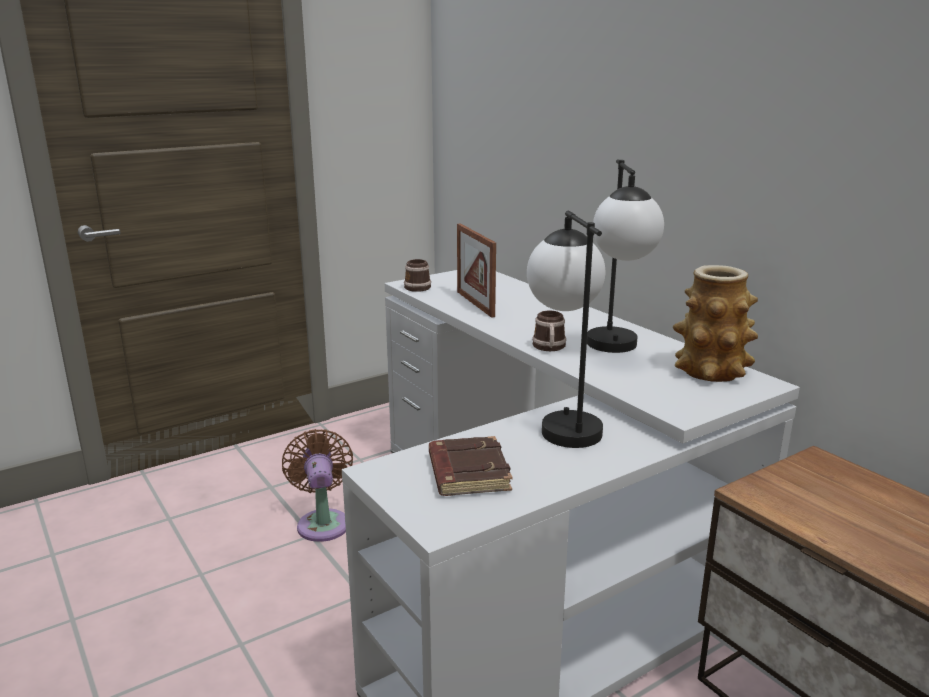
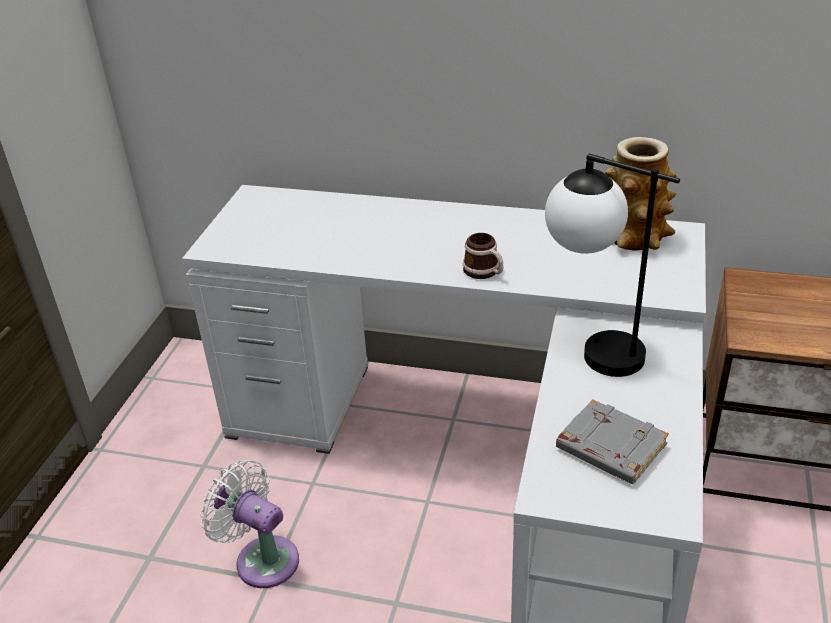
camera: 40 degrees left, 15 degrees up
brown fan [282,429,353,542] -> white fan [200,460,299,588]
mug [404,259,431,292] -> none
brown book [429,436,513,496] -> grey book [556,399,669,484]
picture frame [457,223,496,318] -> none
table lamp [587,159,664,353] -> none

